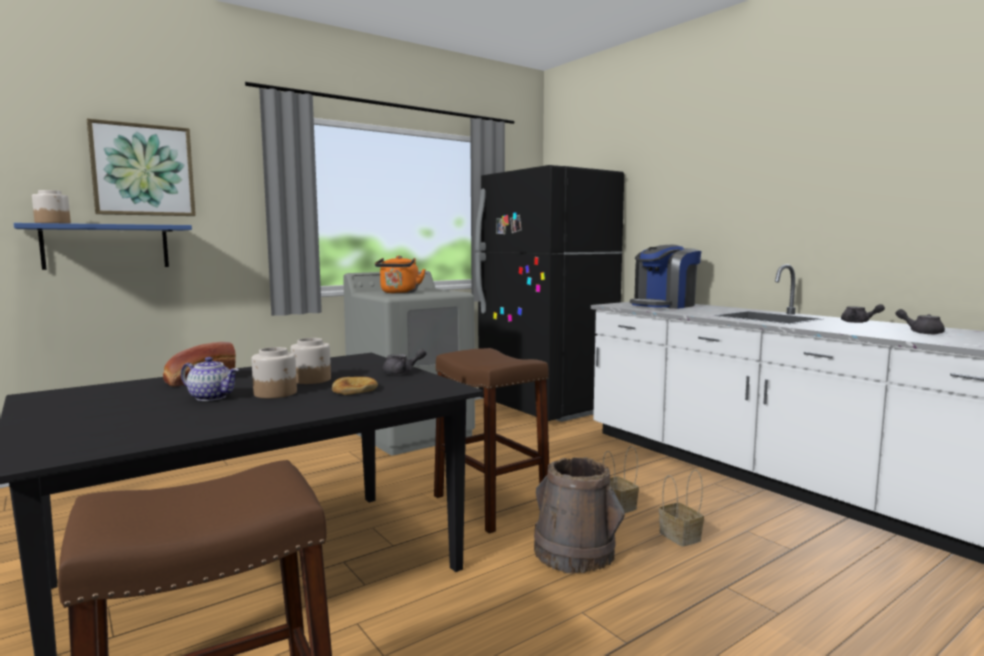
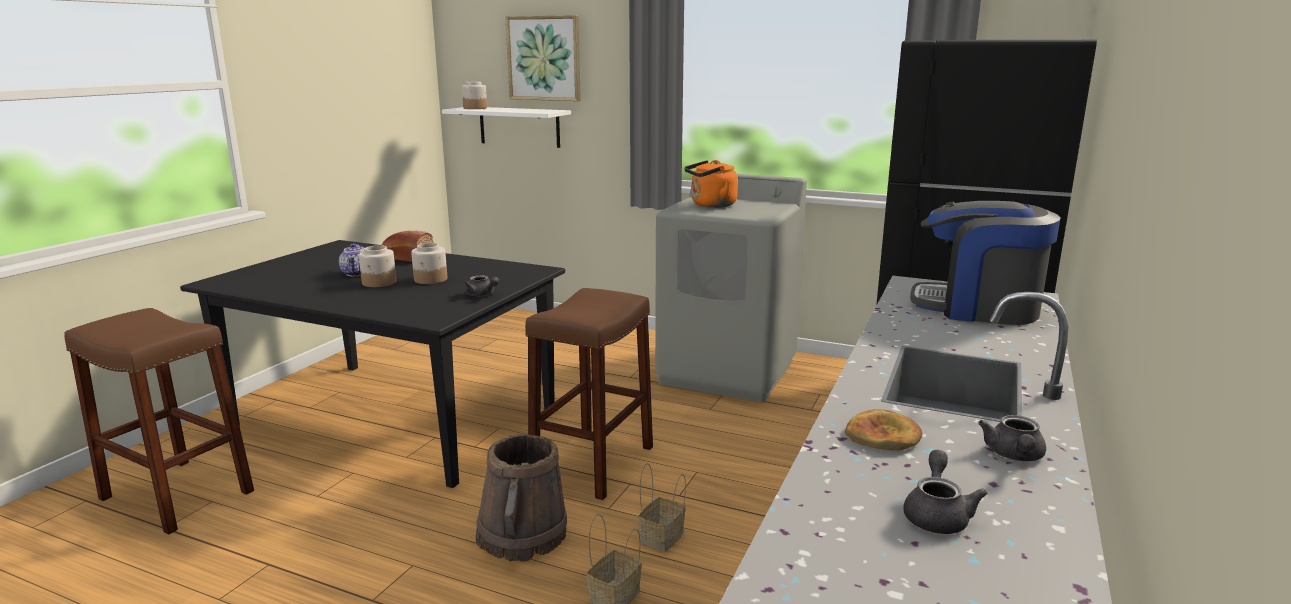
camera: 60 degrees right, 10 degrees up
blue shelf [14,223,192,270] -> white shelf [442,107,571,148]
bread [332,377,378,395] -> bread moved to [845,409,922,451]

